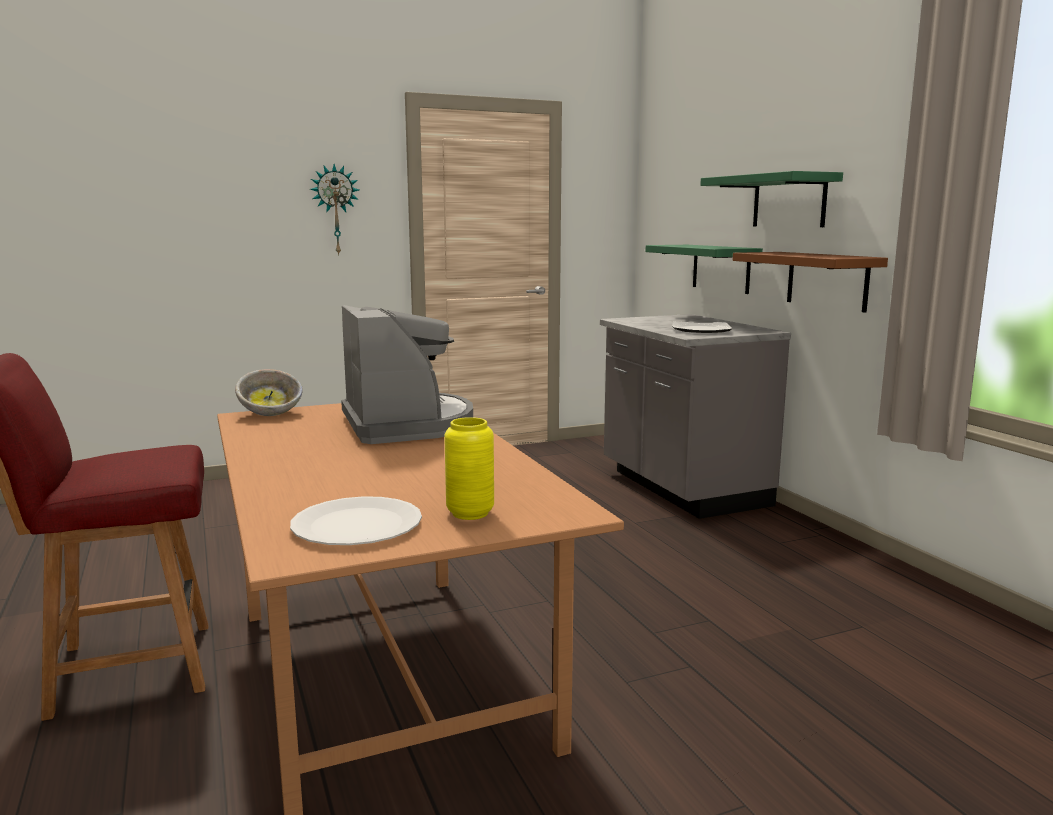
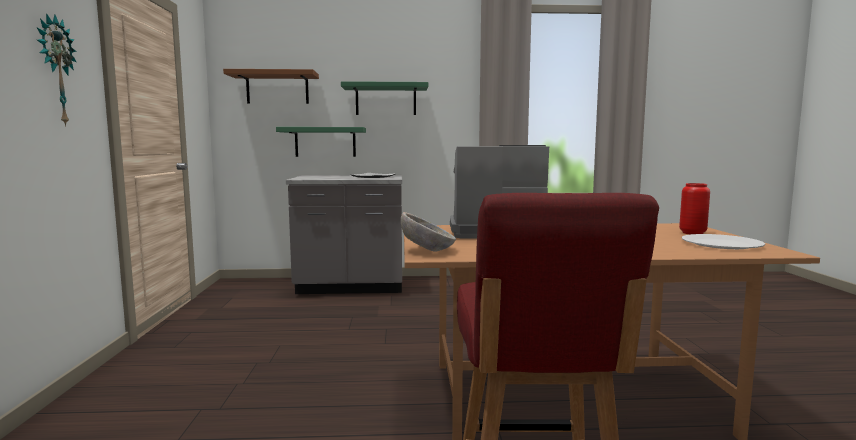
camera: 70 degrees left, 5 degrees down
yellow vase [444,417,494,520] -> red vase [679,183,710,234]
brown shelf [733,252,888,313] -> brown shelf moved to [223,69,319,104]

